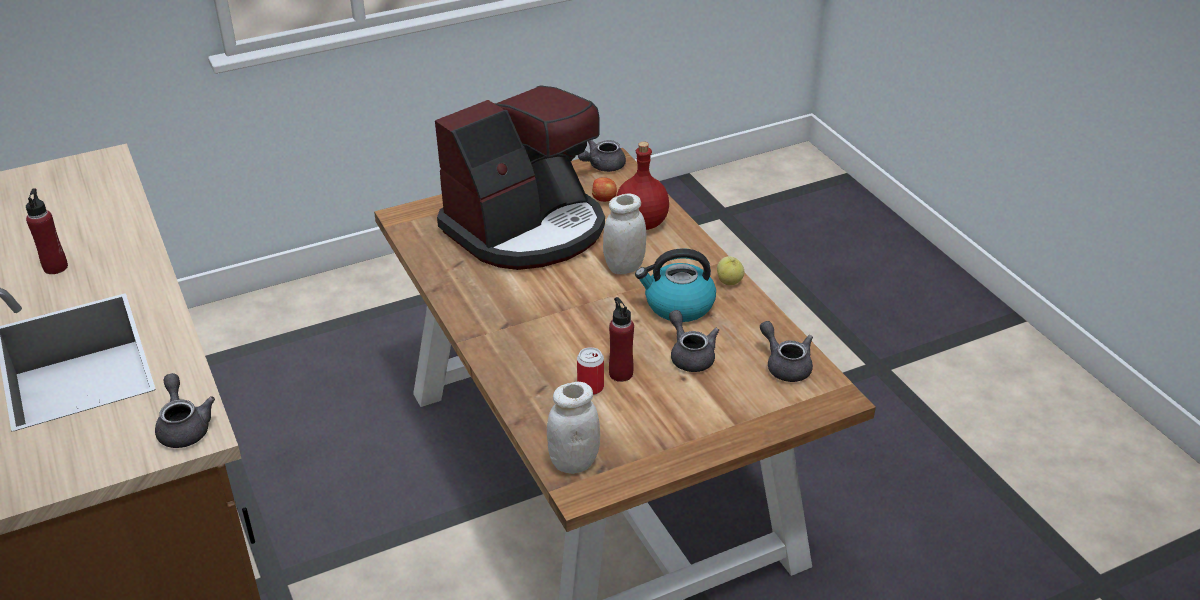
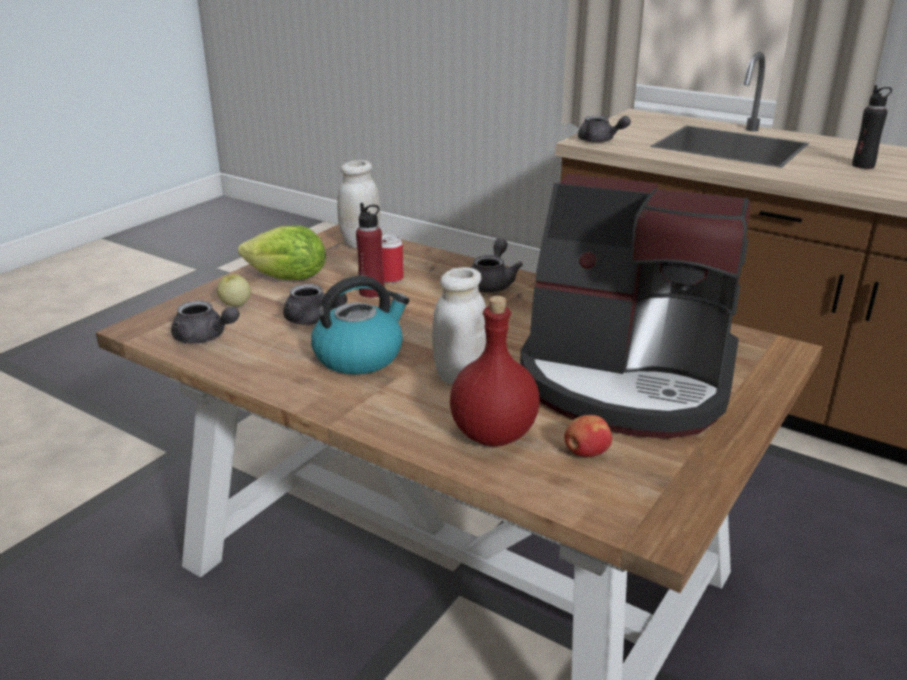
camera: 150 degrees right, 10 degrees down
red bottle [26,188,68,274] -> black bottle [852,85,892,169]
coffee machine [435,85,605,270] -> coffee machine turned 90 degrees counterclockwise [520,174,751,439]
grey teapot [578,140,626,172] -> grey teapot moved to [470,238,523,293]
apple [717,256,744,285] -> apple moved to [217,274,251,306]
none -> lettuce [238,225,326,280]

